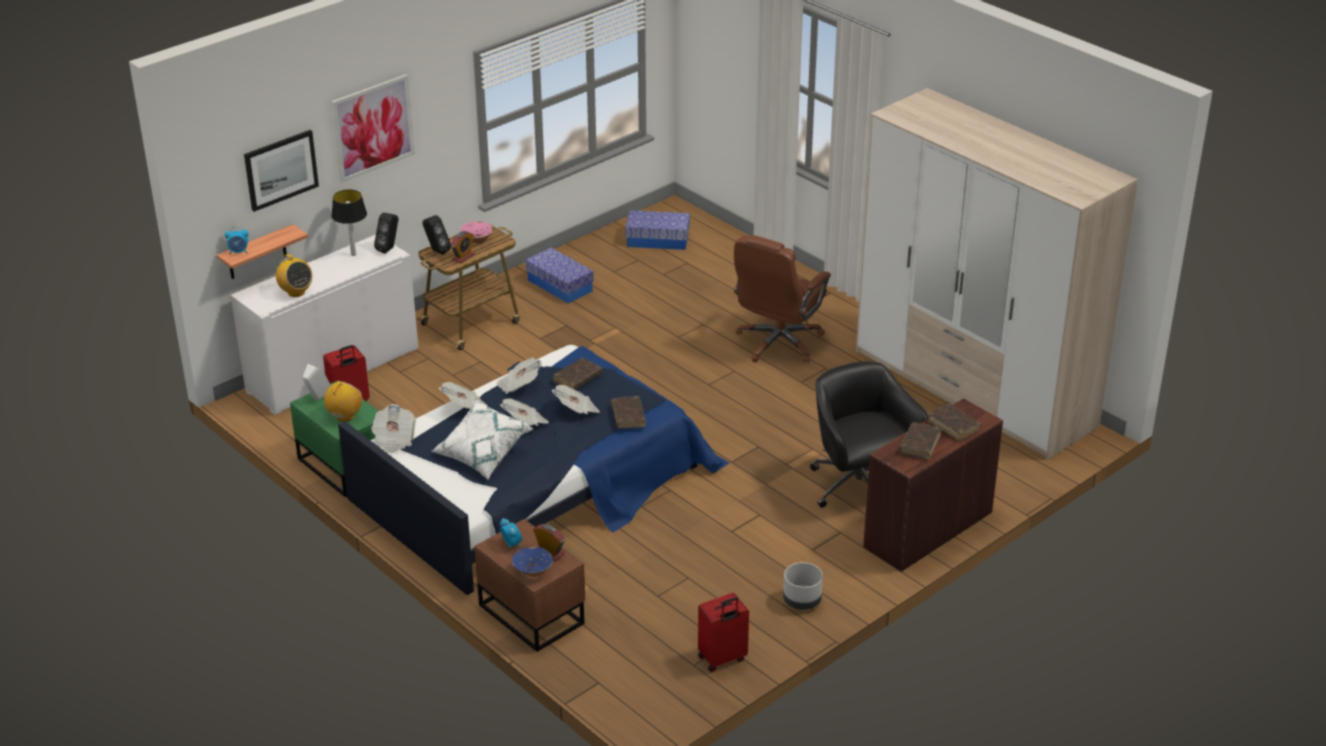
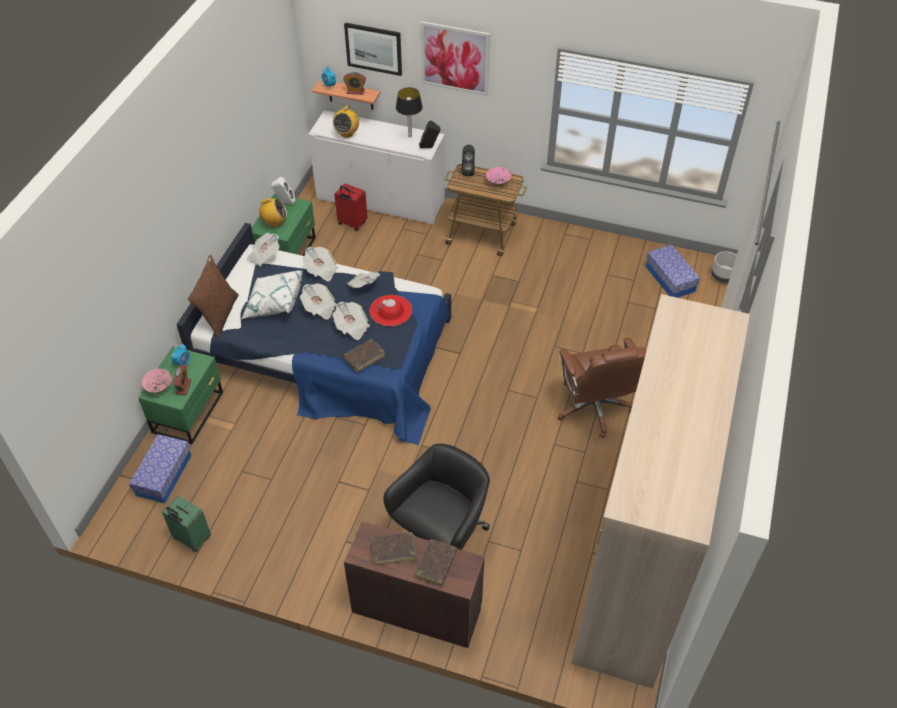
camera: 60 degrees right, 15 degrees up
alarm clock [451,231,475,263] -> alarm clock moved to [343,72,366,95]
brown nightstand [474,519,585,652] -> green nightstand [138,346,223,444]
blue bowl [512,547,553,577] -> pink bowl [142,369,172,393]
storage box [525,248,594,304] -> storage box moved to [129,434,191,503]
brown book [553,358,602,390] -> red hat [370,295,412,326]
red suitcase [698,593,749,672] -> green suitcase [162,495,211,552]
brown office chair [734,235,831,363] -> brown office chair turned 105 degrees counterclockwise [557,337,646,438]
grey planter [783,562,823,610] -> grey planter moved to [711,251,737,283]
none -> brown pillow [188,255,239,339]

